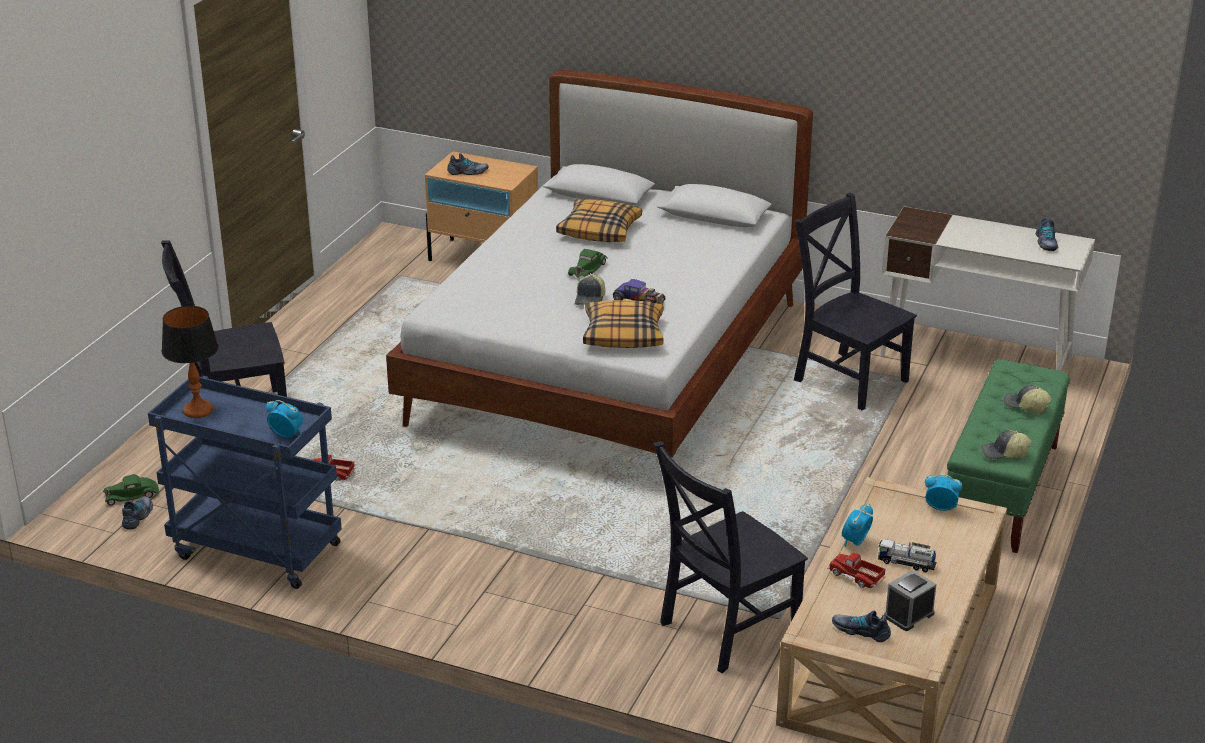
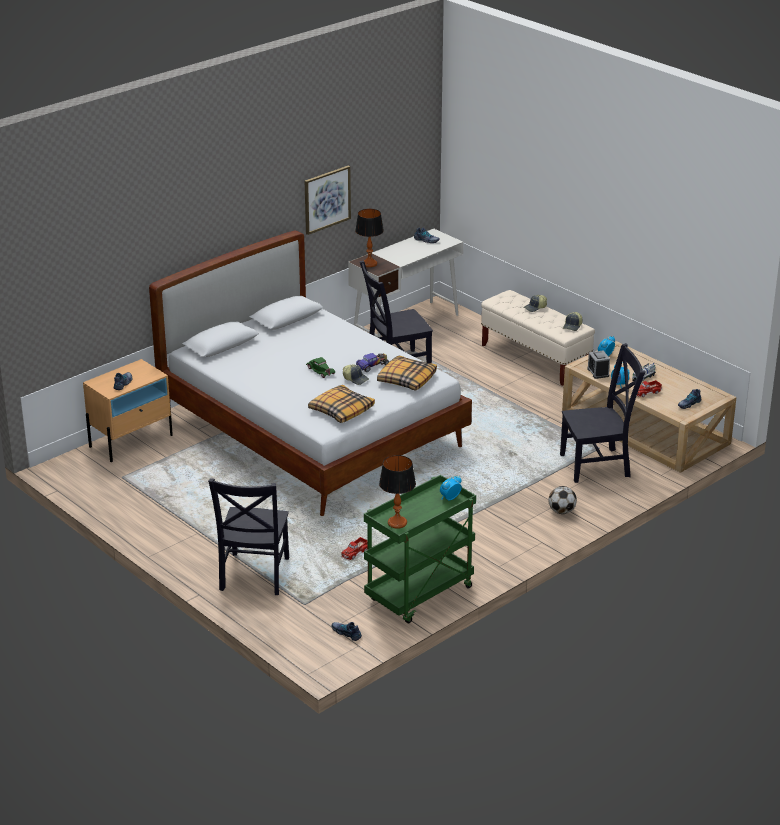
camera: 65 degrees left, 0 degrees up
green toy car [103,474,159,505] -> none
blue cart [148,376,342,589] -> green cart [364,475,476,623]
pillow [556,199,642,242] -> pillow moved to [308,385,375,423]
black chair [653,441,808,673] -> black chair turned 90 degrees counterclockwise [560,343,645,483]
alarm clock [884,570,937,631] -> alarm clock moved to [587,350,610,379]
green bench [947,359,1070,553] -> beige bench [481,290,595,386]
none -> picture [305,166,351,235]
none -> table lamp [355,209,384,267]
none -> football [549,486,577,514]

